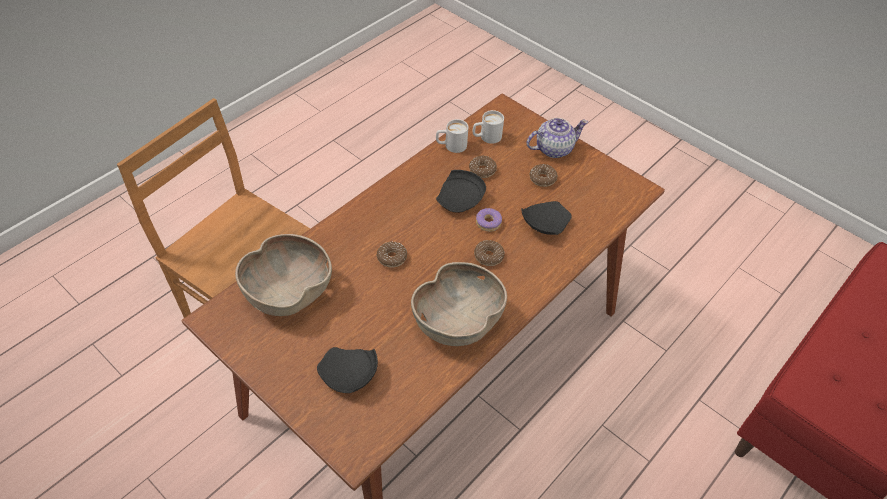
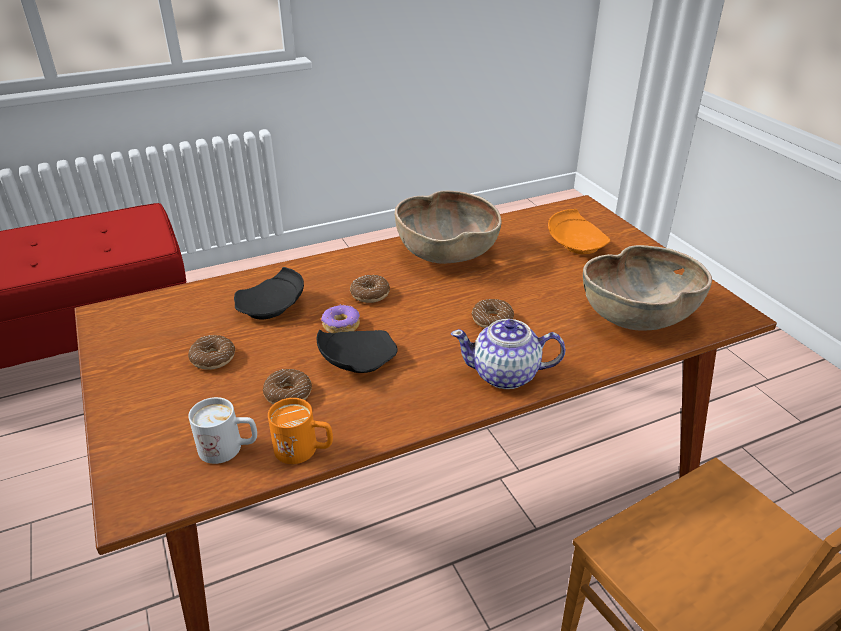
camera: 155 degrees left, 15 degrees down
black plate [317,347,378,393] -> orange plate [548,209,610,254]
white mug [436,119,468,153] -> orange mug [268,398,333,464]
teapot [527,118,588,158] -> teapot moved to [451,319,566,389]

